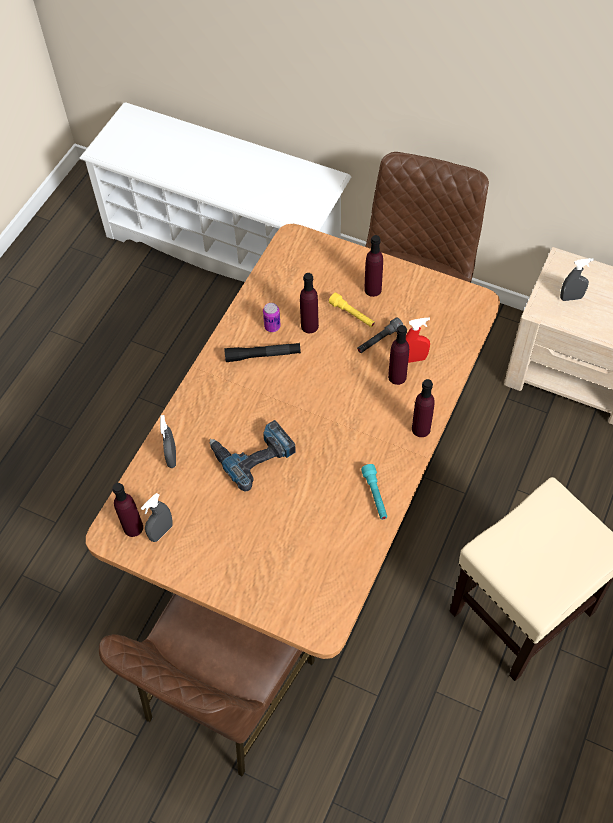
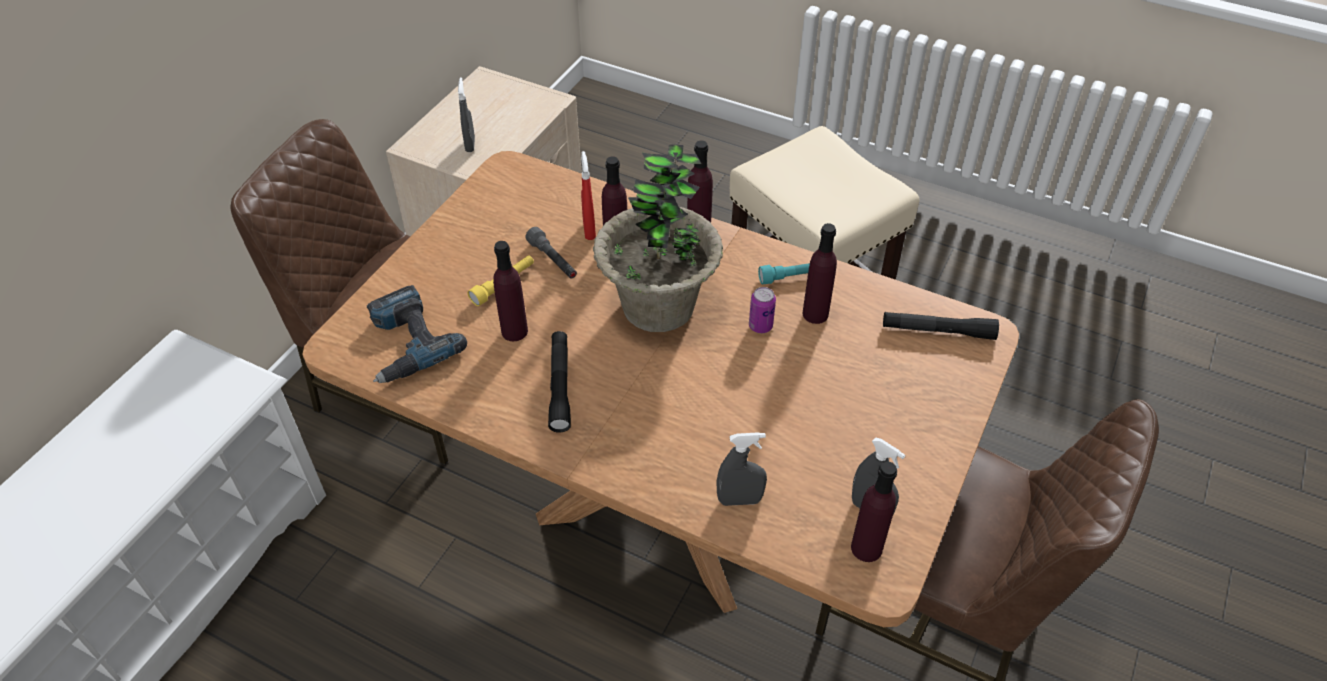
camera: 90 degrees left, 10 degrees down
power drill [210,420,296,491] -> power drill moved to [367,285,467,383]
can [263,303,281,332] -> can moved to [749,287,776,333]
purple bottle [364,235,383,297] -> purple bottle moved to [803,223,837,324]
none -> potted plant [593,144,723,332]
none -> black flashlight [883,312,999,340]

